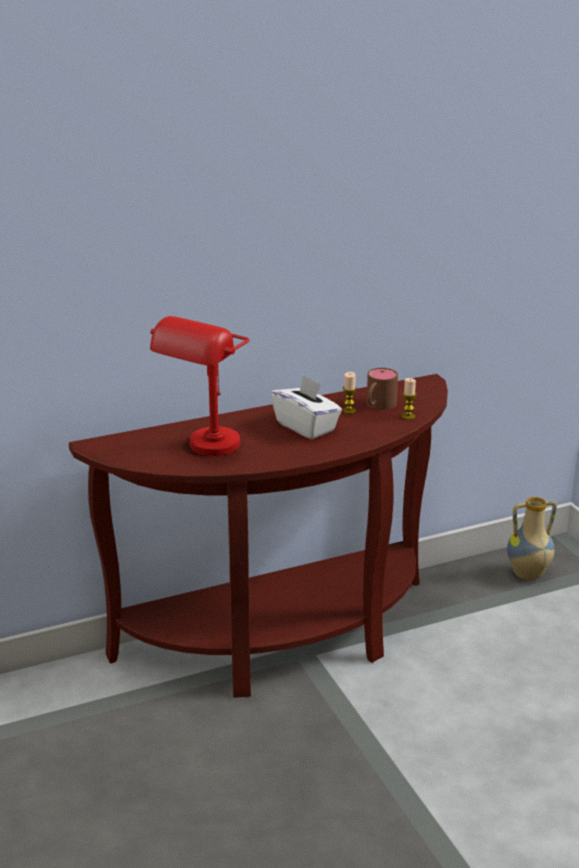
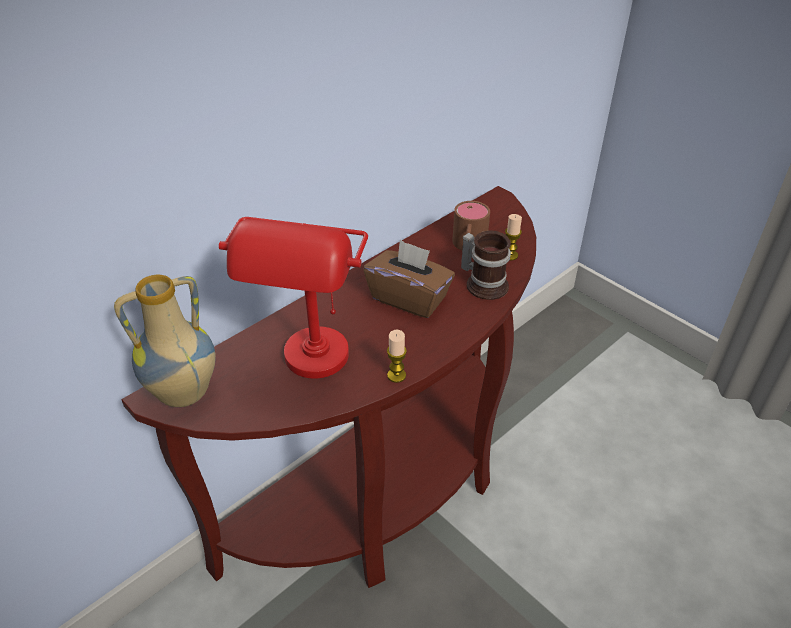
camera: 20 degrees left, 15 degrees up
white tissue box [271,375,342,439] -> brown tissue box [364,240,455,318]
candle [342,372,357,414] -> candle moved to [387,330,407,383]
vase [507,497,557,580] -> vase moved to [114,275,216,407]
none -> mug [461,231,511,300]

